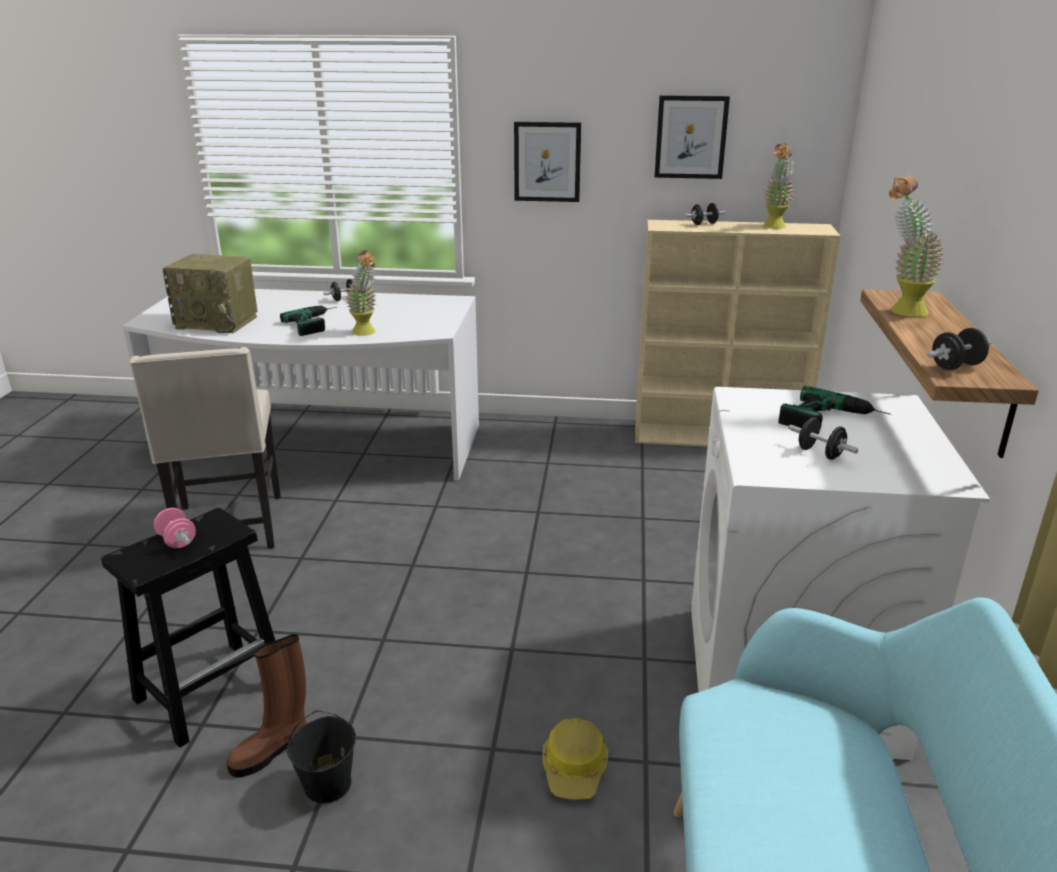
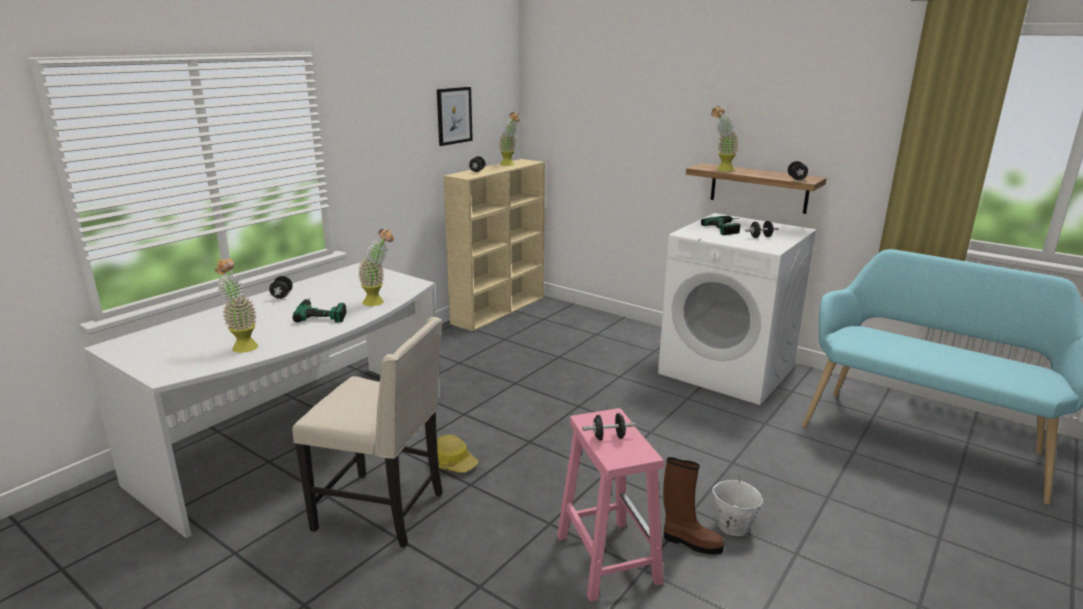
camera: 60 degrees left, 5 degrees down
black stool [101,508,275,748] -> pink stool [557,408,664,602]
pink dumbbell [154,508,196,548] -> black dumbbell [582,413,636,441]
radio [162,254,257,333] -> potted plant [215,259,258,353]
brown boot [226,634,307,778] -> brown boot turned 60 degrees counterclockwise [663,457,724,554]
black bucket [287,710,356,803] -> white bucket [712,470,763,536]
picture [514,122,581,202] -> none
hard hat [542,718,608,800] -> hard hat moved to [437,434,478,473]

